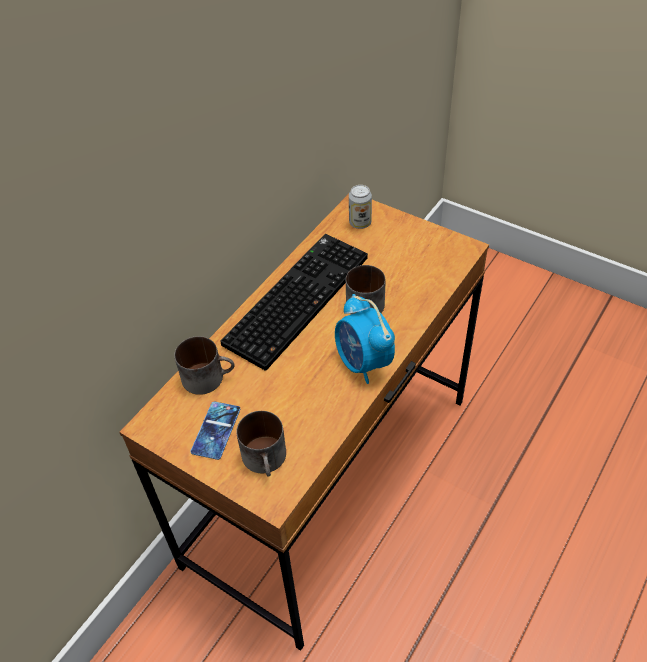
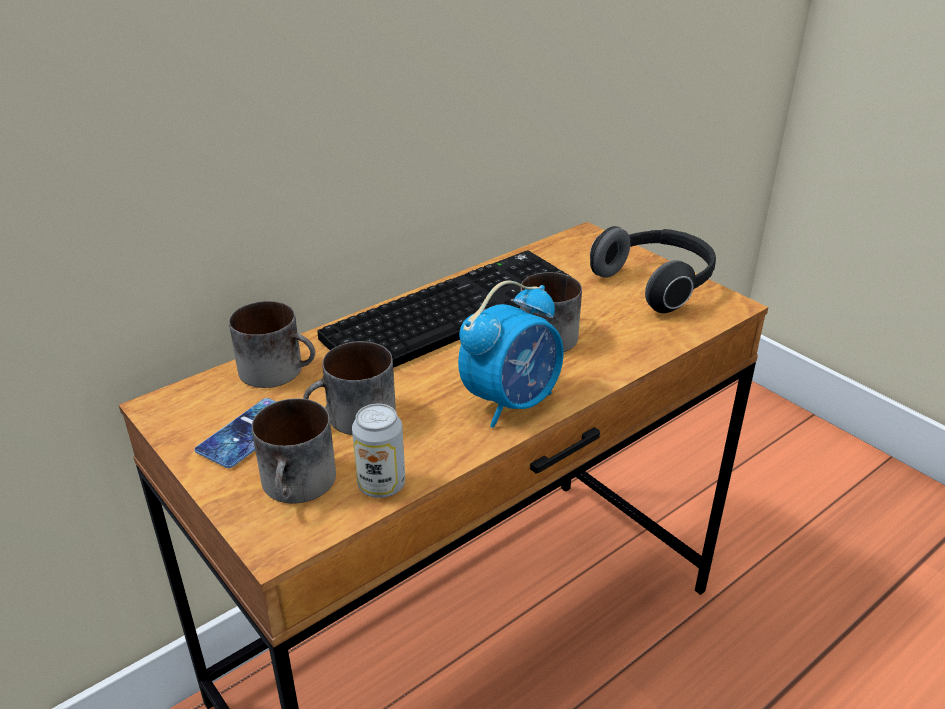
camera: 15 degrees right, 15 degrees down
alarm clock [335,294,395,384] -> alarm clock turned 120 degrees counterclockwise [458,281,563,428]
can [349,185,372,229] -> can moved to [352,403,405,498]
none -> mug [303,341,396,435]
none -> headphones [590,226,716,313]

